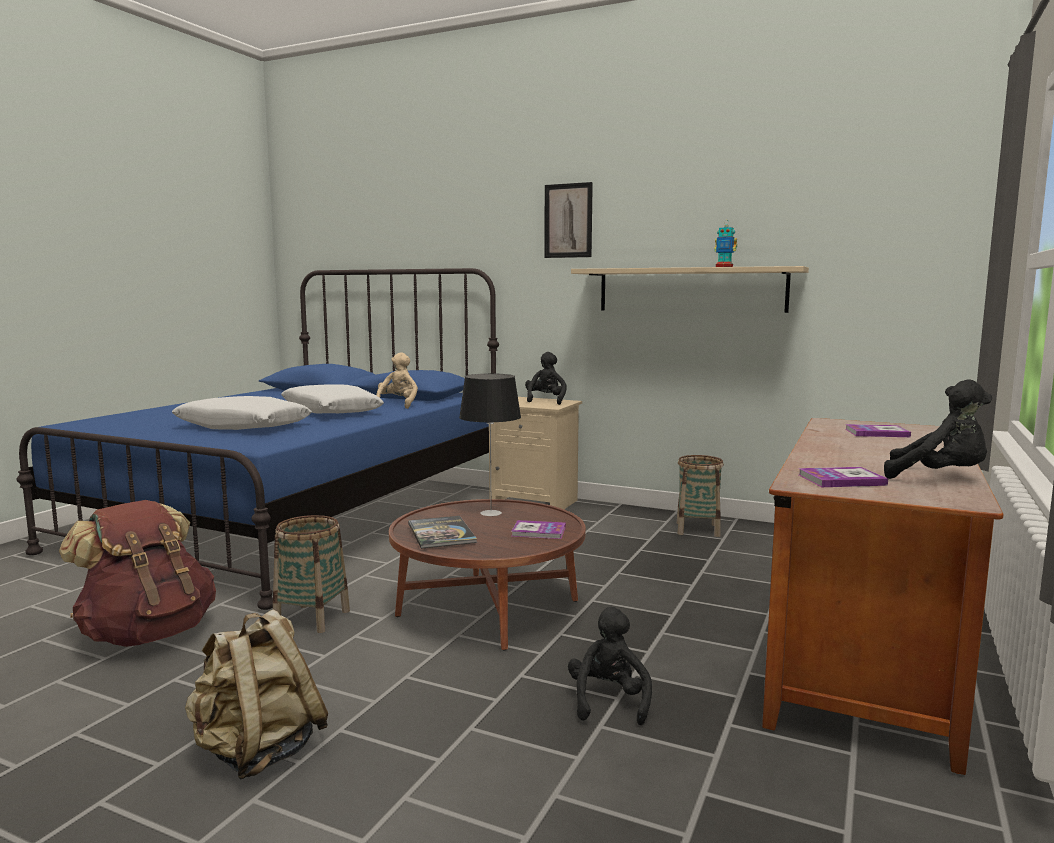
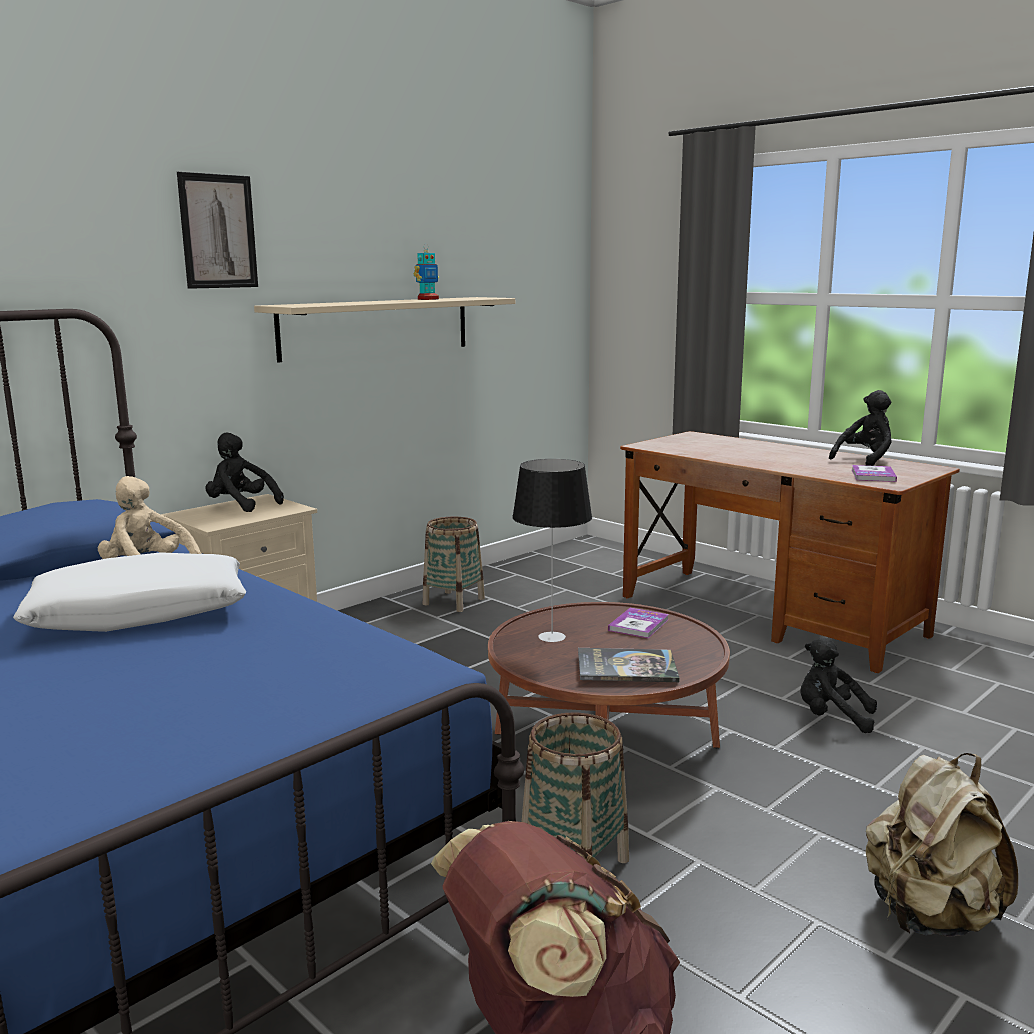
camera: 70 degrees left, 5 degrees up
white pillow [172,396,312,430] -> none
book [845,424,911,437] -> none

